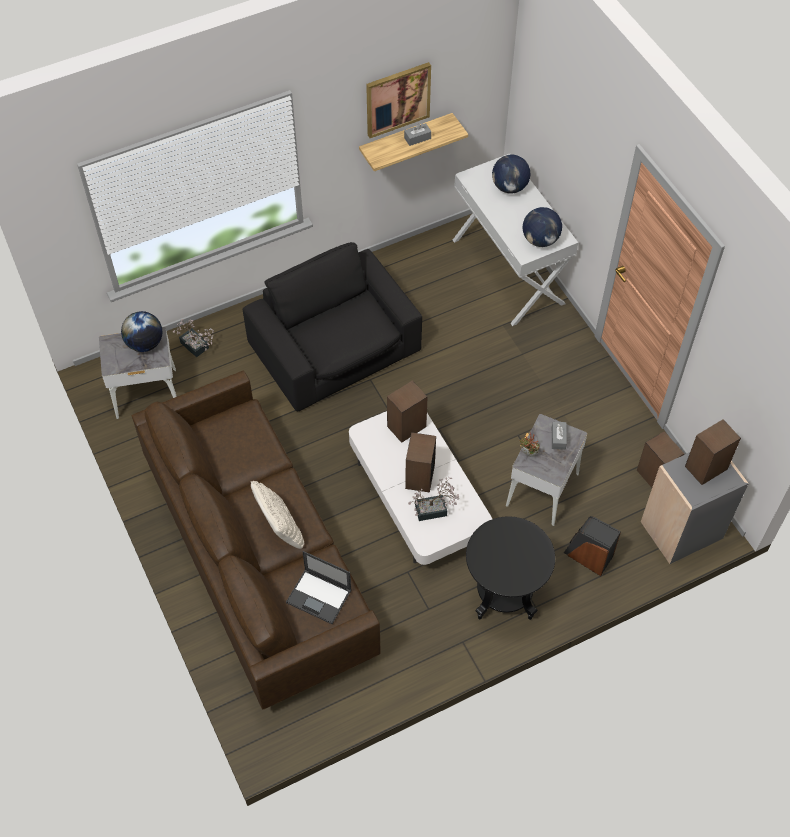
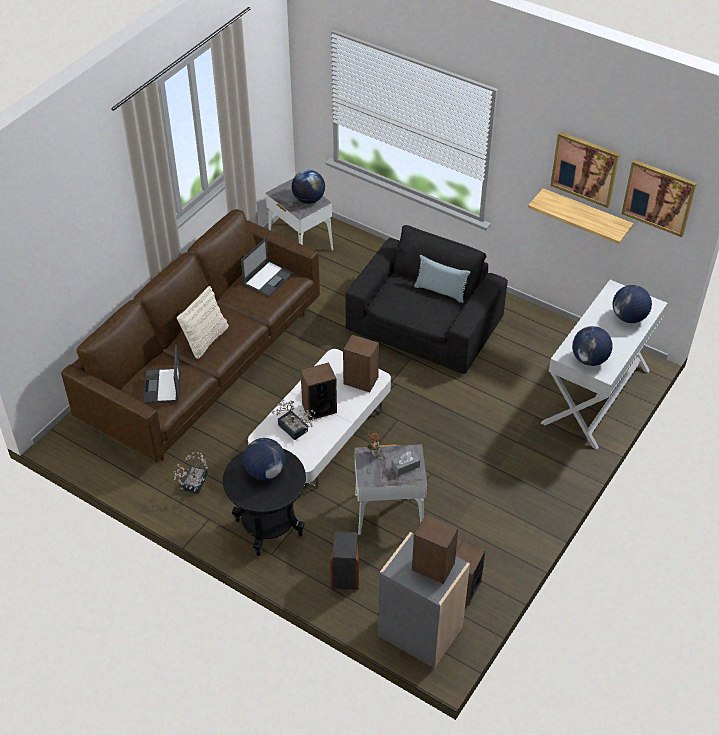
camera: 60 degrees right, 10 degrees down
potted plant [172,319,214,357] -> potted plant moved to [174,452,208,494]
grey tissue box [404,123,431,146] -> none
none -> laptop [241,237,293,297]
none -> globe [243,438,285,480]
none -> blue pillow [414,255,470,303]
none -> picture [621,160,697,237]

